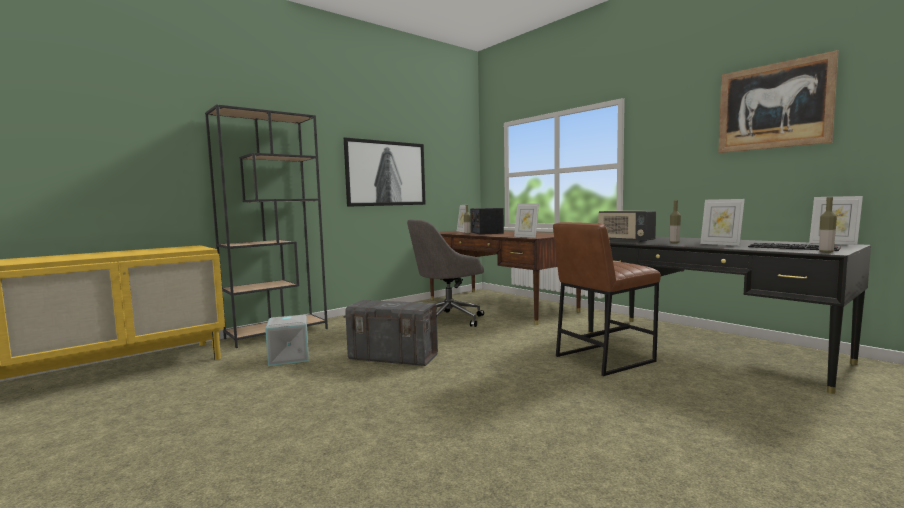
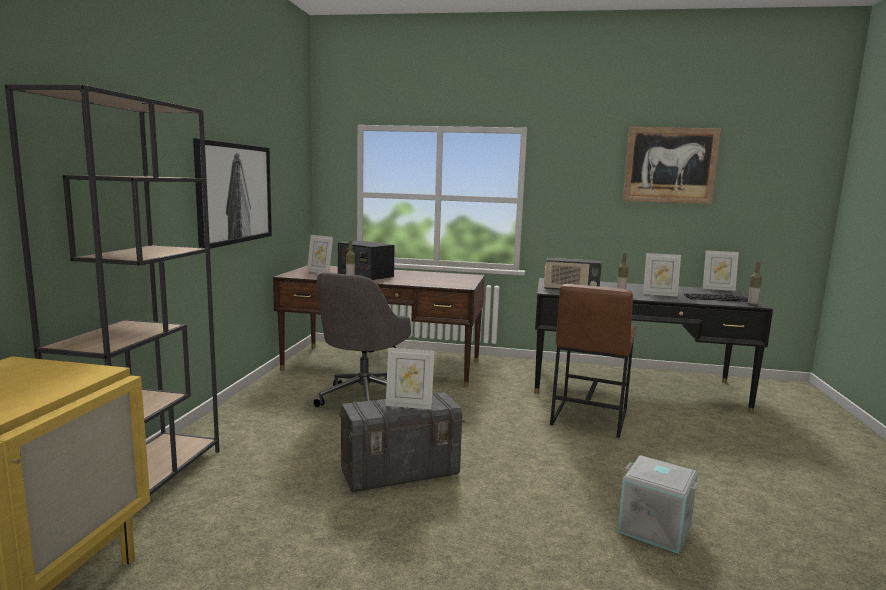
camera: 40 degrees left, 5 degrees up
grey storage box [265,315,309,366] -> grey storage box moved to [618,455,698,554]
picture frame [514,203,539,238] -> picture frame moved to [386,348,434,409]

